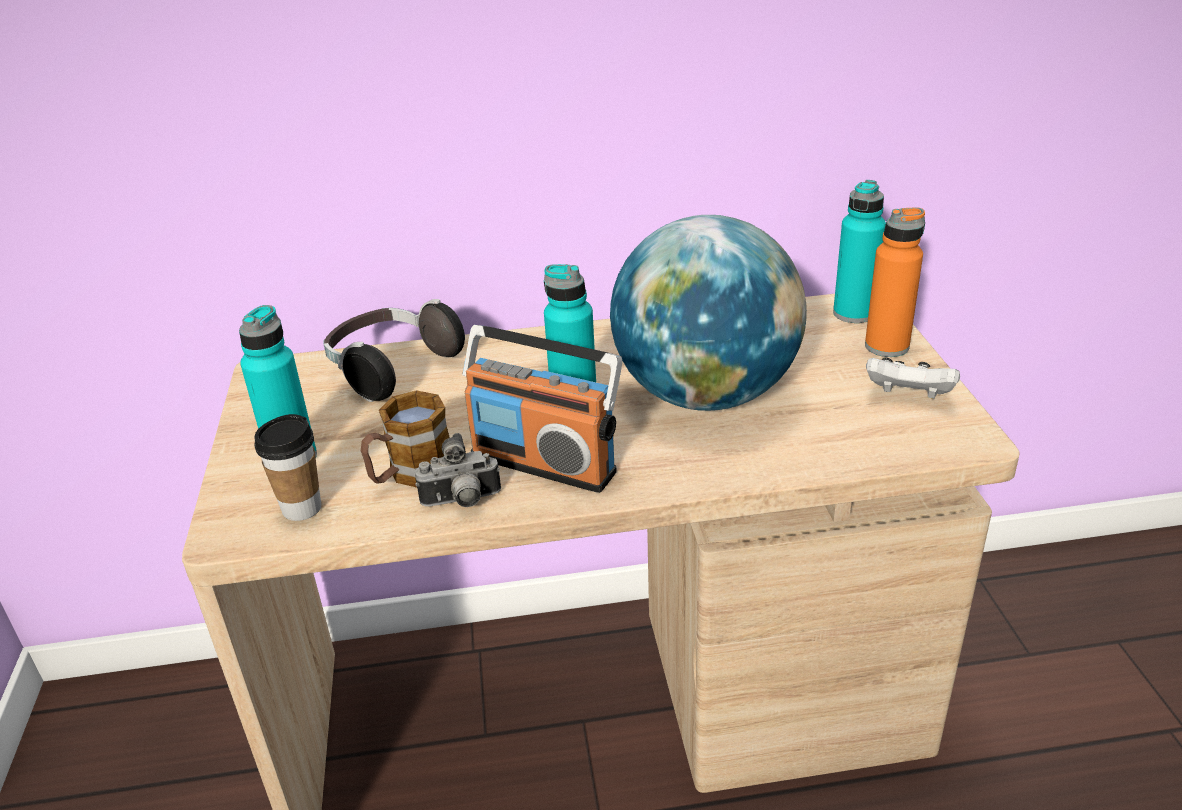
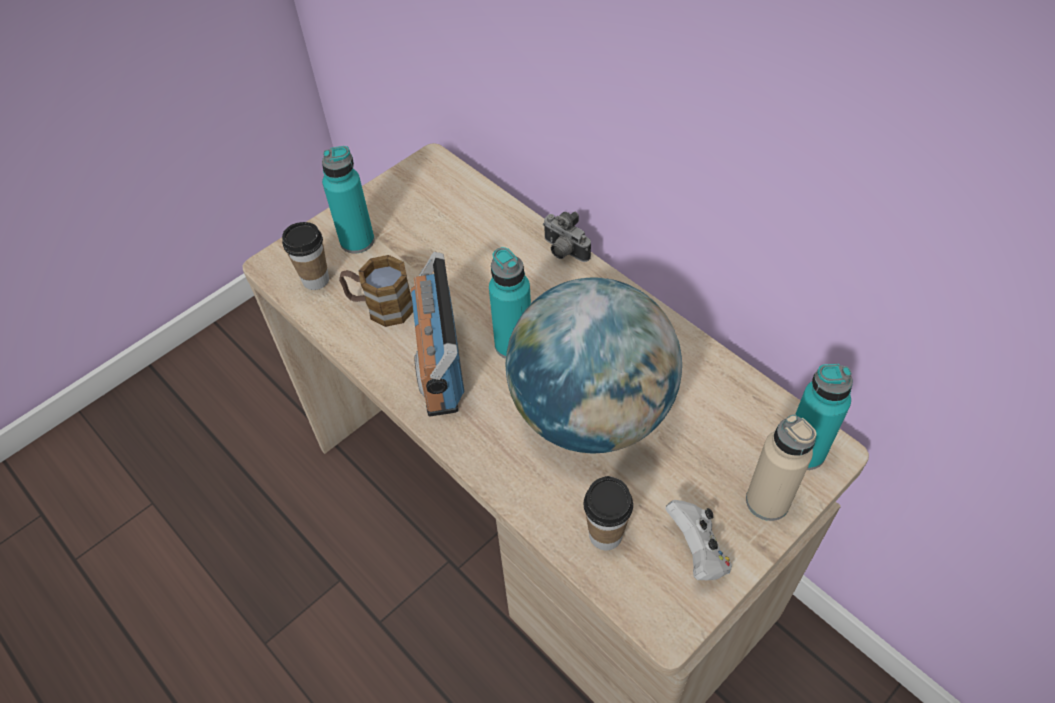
camera: 55 degrees right, 20 degrees up
headphones [323,299,465,402] -> none
camera [415,433,501,507] -> camera moved to [543,212,591,262]
orange bottle [865,207,925,357] -> beige bottle [746,414,816,521]
none -> cup [583,476,633,551]

